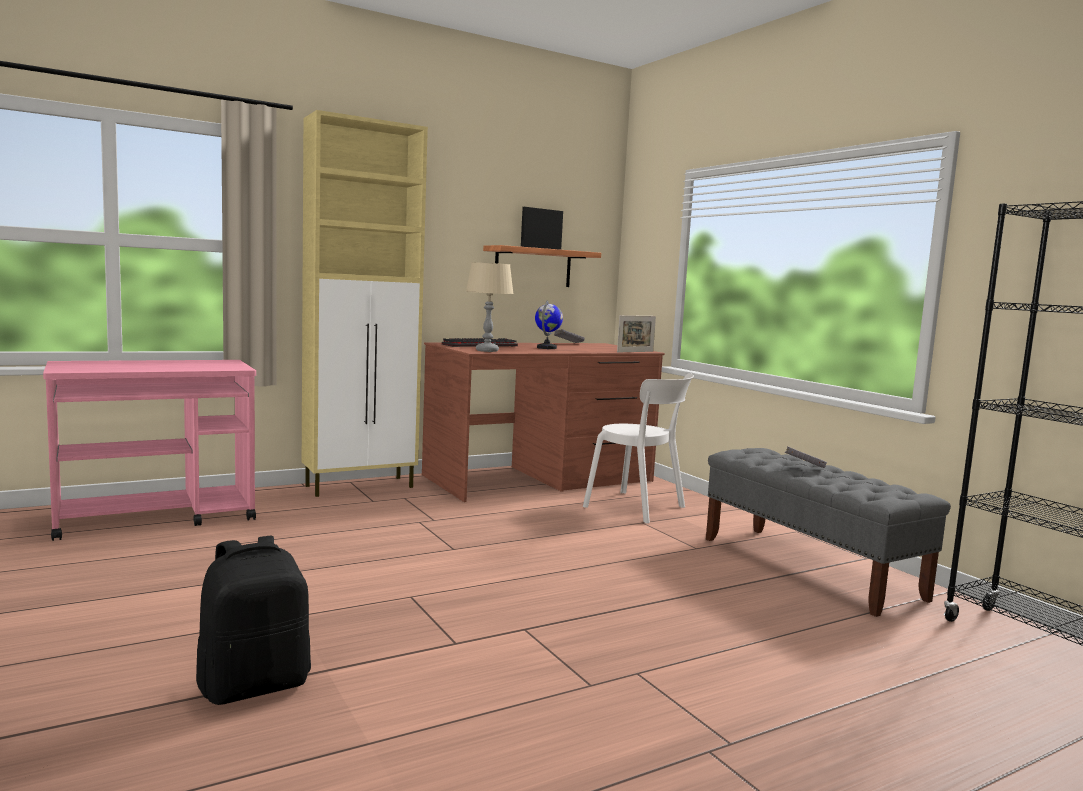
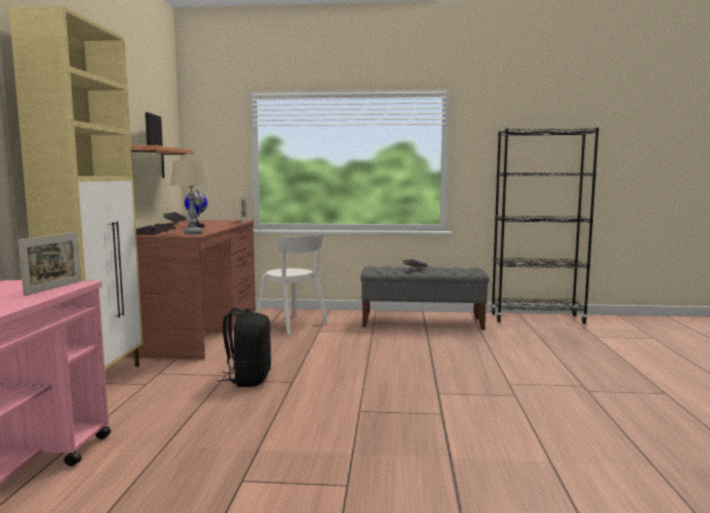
camera: 55 degrees left, 0 degrees up
black backpack [196,535,311,705] -> black backpack moved to [217,308,271,387]
white chair [583,373,694,524] -> white chair turned 60 degrees clockwise [257,232,328,335]
none -> picture frame [18,232,81,296]

